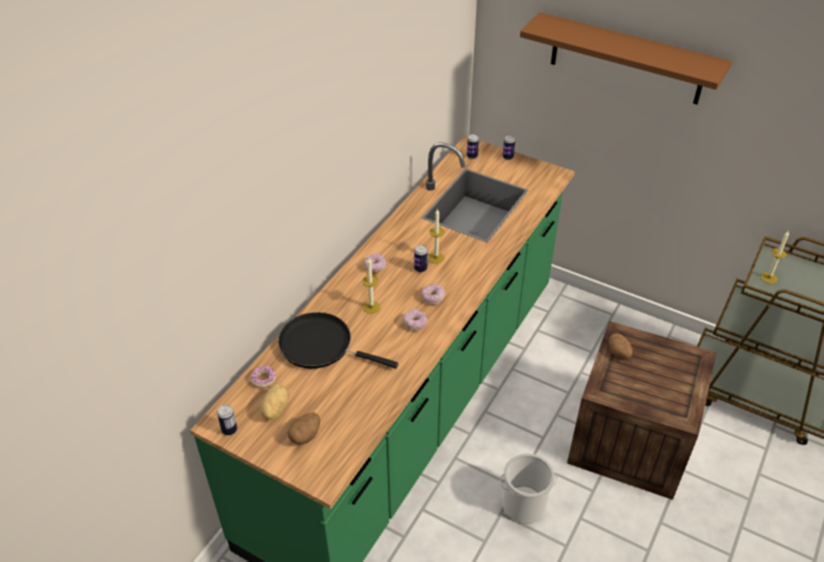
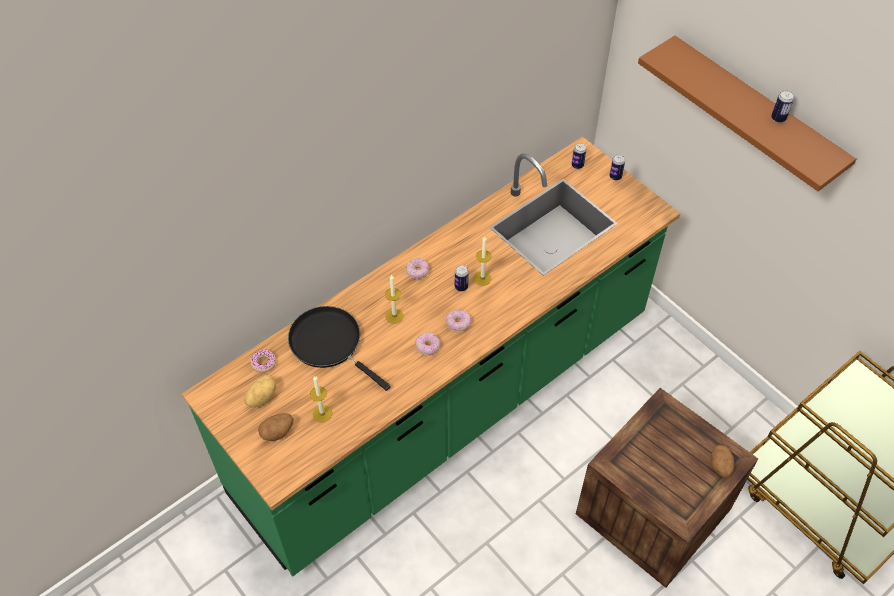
camera: 20 degrees right, 10 degrees up
can [217,405,237,435] -> can moved to [771,90,794,123]
bucket [500,453,558,524] -> none
potato [609,333,633,359] -> potato moved to [711,445,734,478]
candle [761,232,789,284] -> candle moved to [310,376,332,423]

